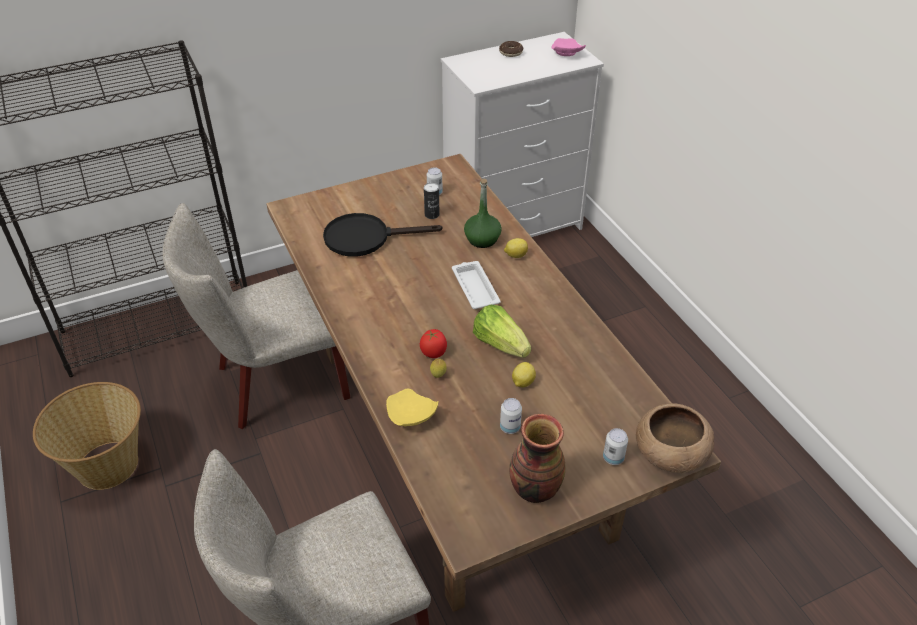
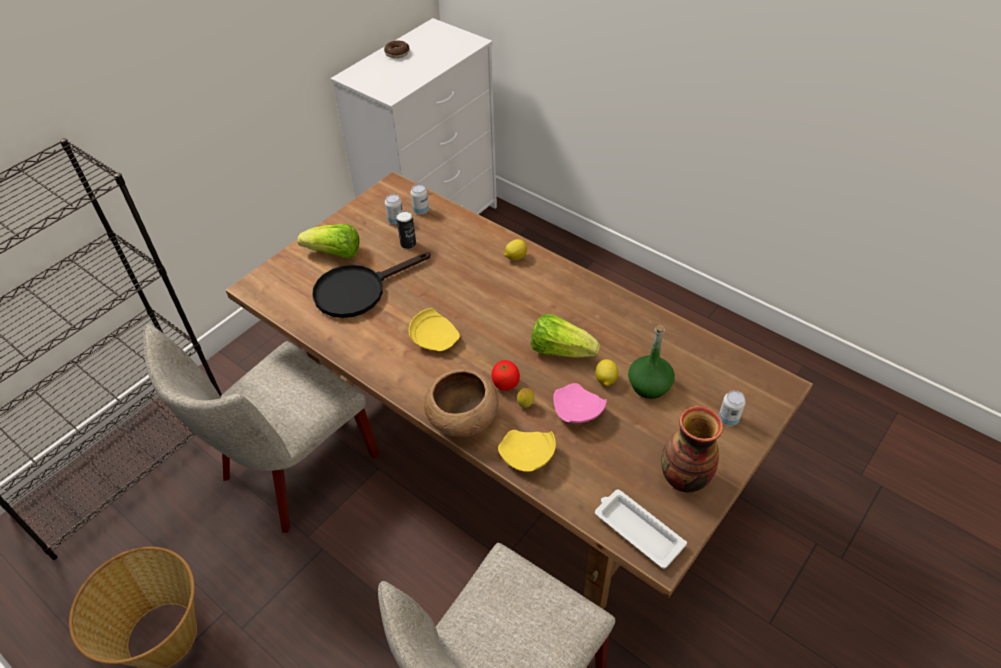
camera: 25 degrees left, 5 degrees up
white tray [452,261,501,309] -> white tray moved to [595,489,687,569]
green bottle [464,179,502,248] -> green bottle moved to [628,325,675,399]
can [500,398,522,434] -> can moved to [411,184,429,214]
pink plate [551,38,586,56] -> pink plate moved to [553,383,607,423]
brown bowl [636,403,714,473] -> brown bowl moved to [424,369,499,437]
none -> lettuce [297,224,360,258]
none -> yellow plate [409,308,460,351]

